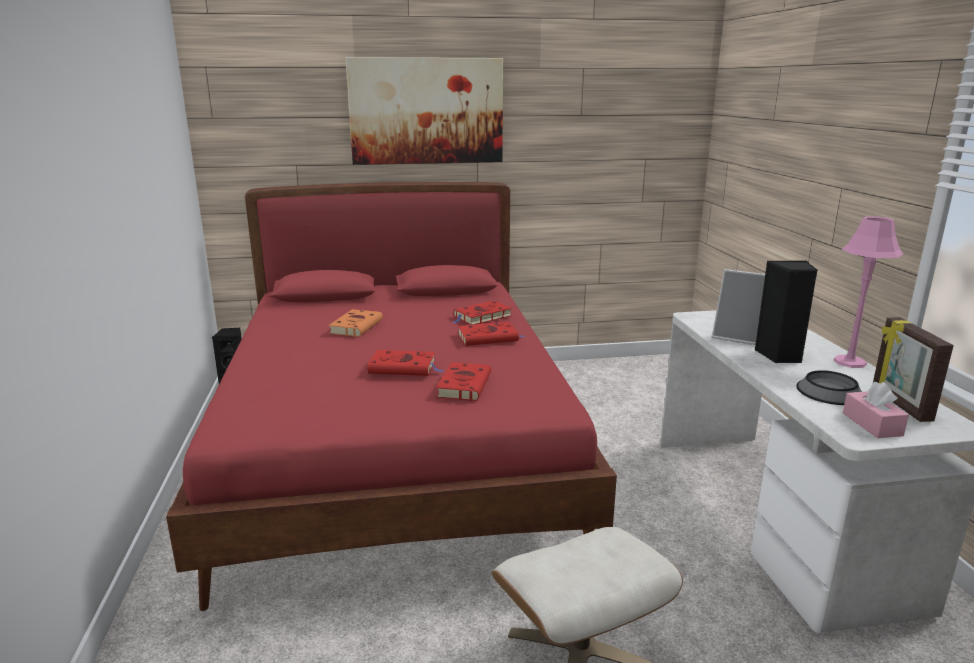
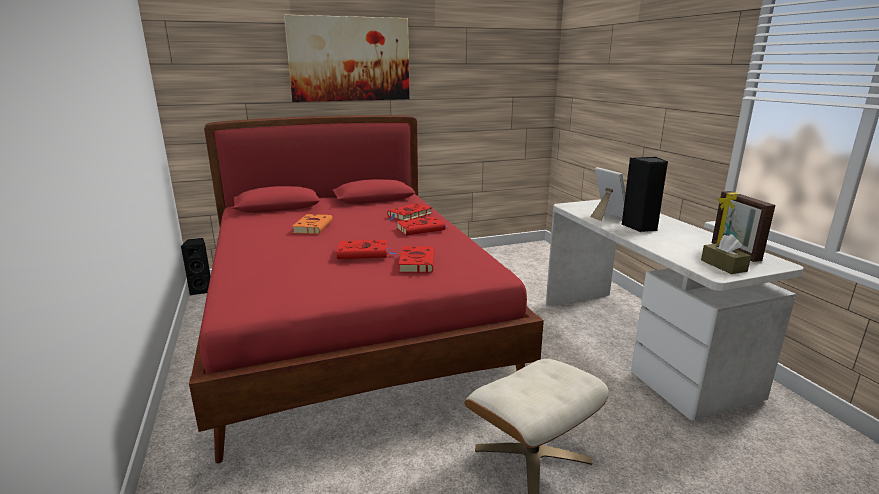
camera: 10 degrees left, 0 degrees up
picture frame [712,269,765,345] -> picture frame turned 135 degrees counterclockwise [590,167,626,221]
bowl [796,370,862,405] -> none
pink table lamp [833,216,903,368] -> none
pink tissue box [843,382,909,438] -> brown tissue box [701,234,751,274]

